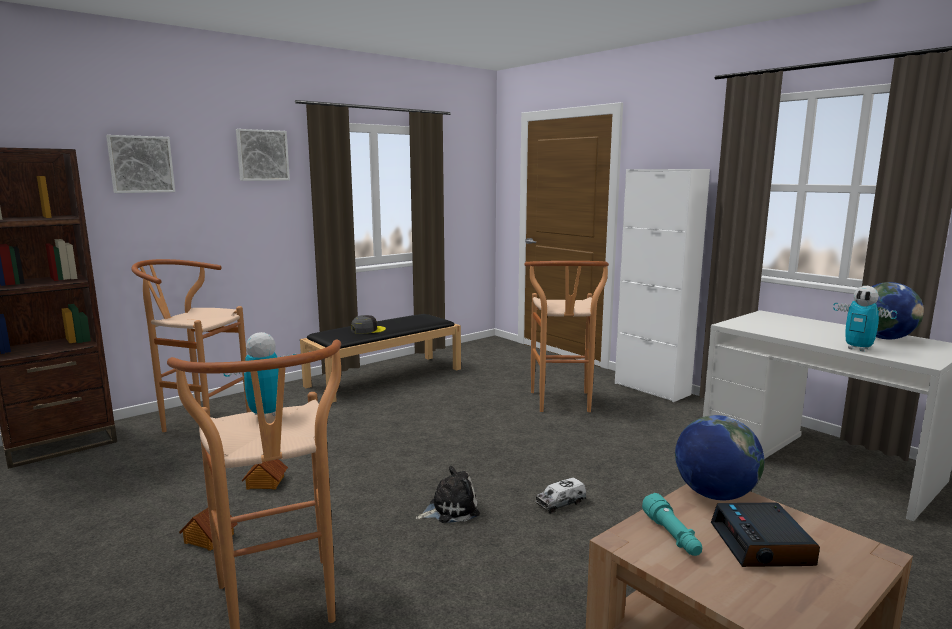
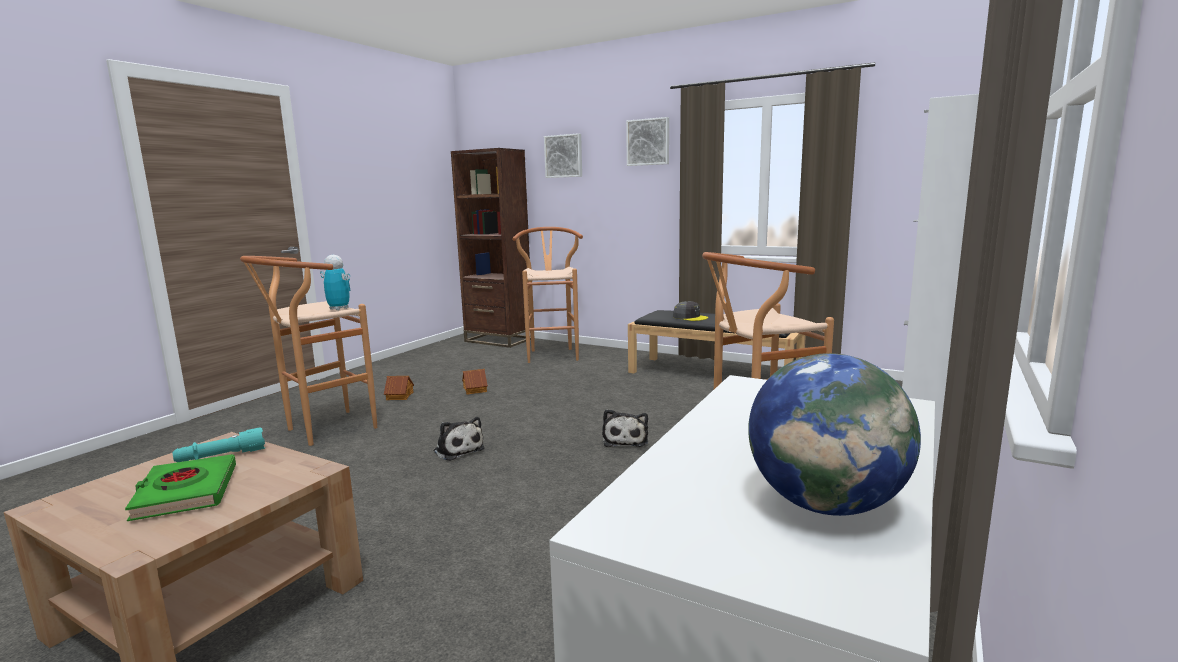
camera: 70 degrees right, 0 degrees up
toy truck [536,477,586,514] -> none
globe [675,415,764,500] -> none
alarm clock [711,502,820,567] -> green book [125,454,236,521]
toy robot [833,286,897,352] -> none
none -> plush toy [602,409,648,447]

